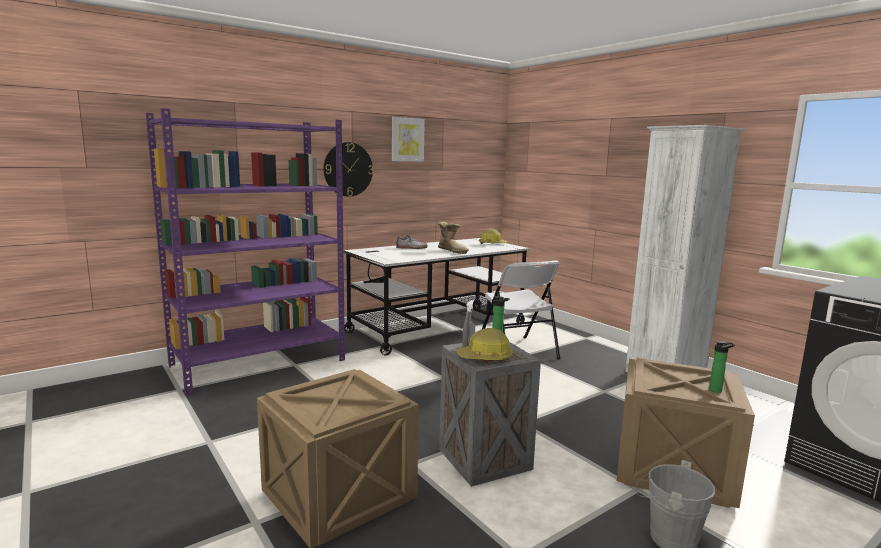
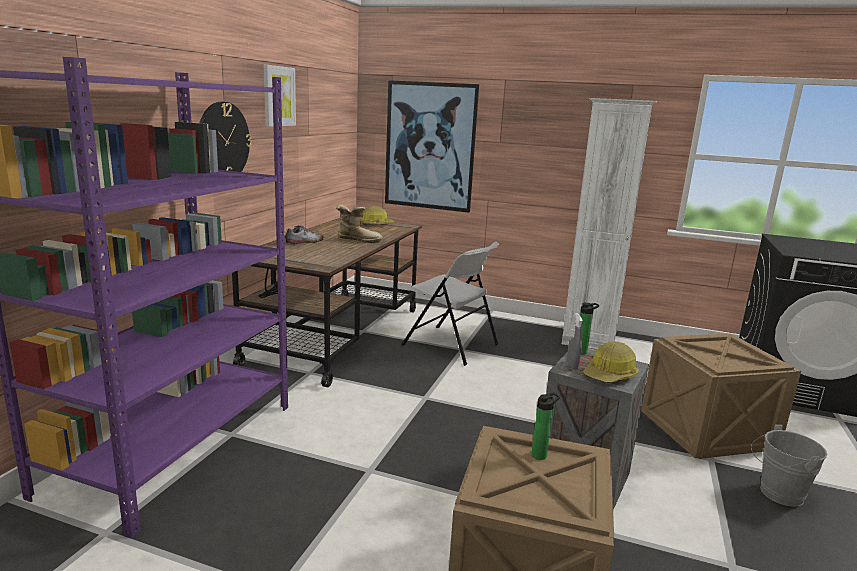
camera: 35 degrees left, 5 degrees up
white desk [343,238,530,356] -> brown desk [232,217,422,387]
bottle [709,341,735,393] -> bottle moved to [531,392,560,460]
none -> picture [385,80,479,213]

